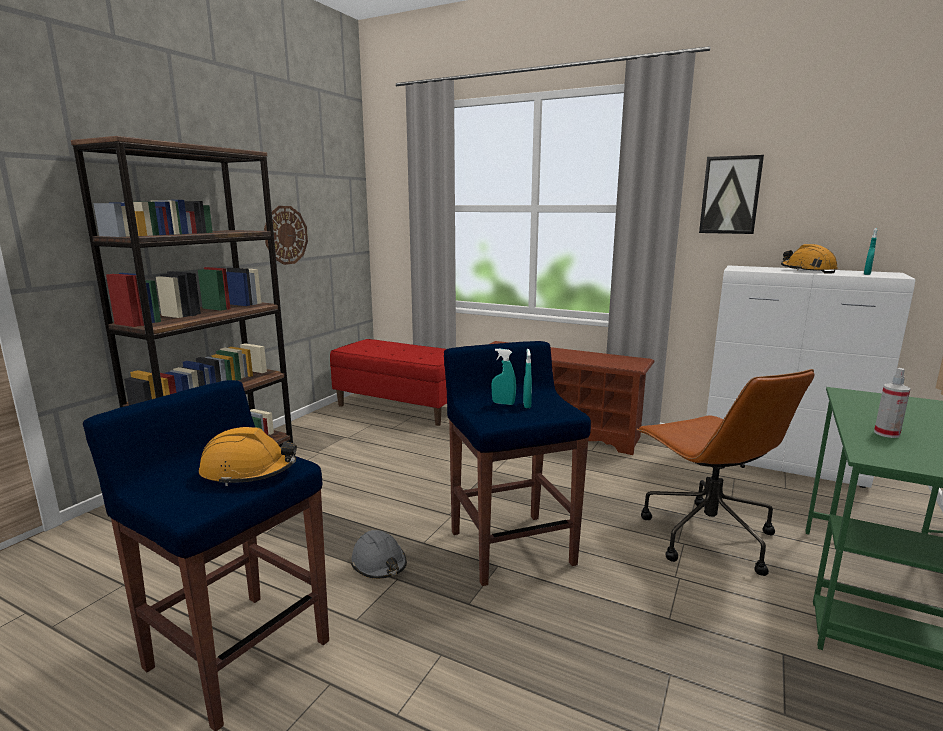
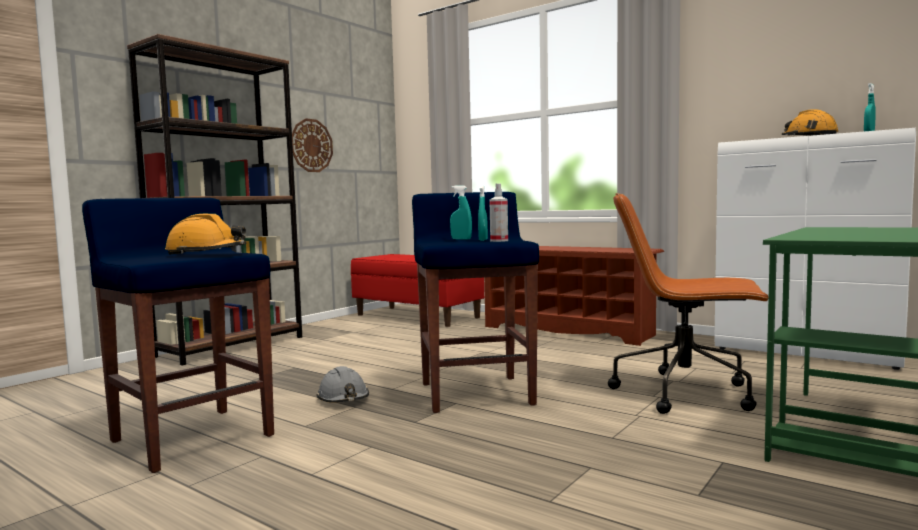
camera: 10 degrees right, 10 degrees down
brown office chair [636,369,815,576] -> brown office chair turned 120 degrees clockwise [608,193,769,414]
picture [699,155,764,234] -> none
spray bottle [874,368,911,438] -> spray bottle moved to [489,183,508,242]

